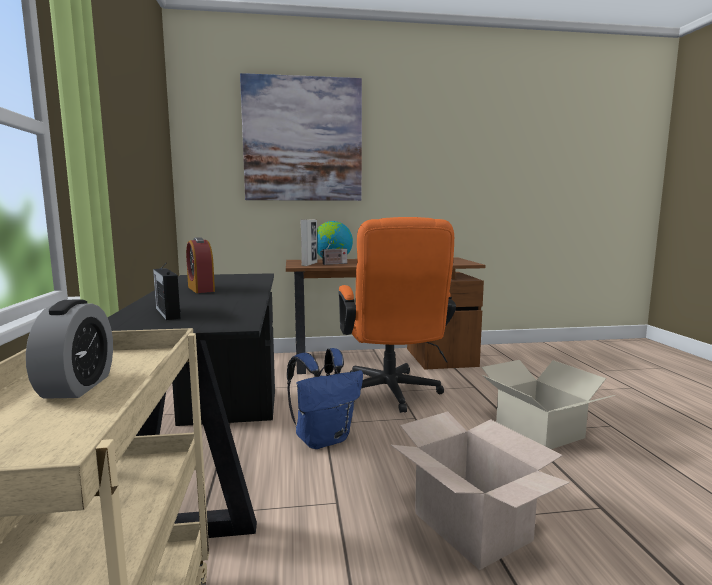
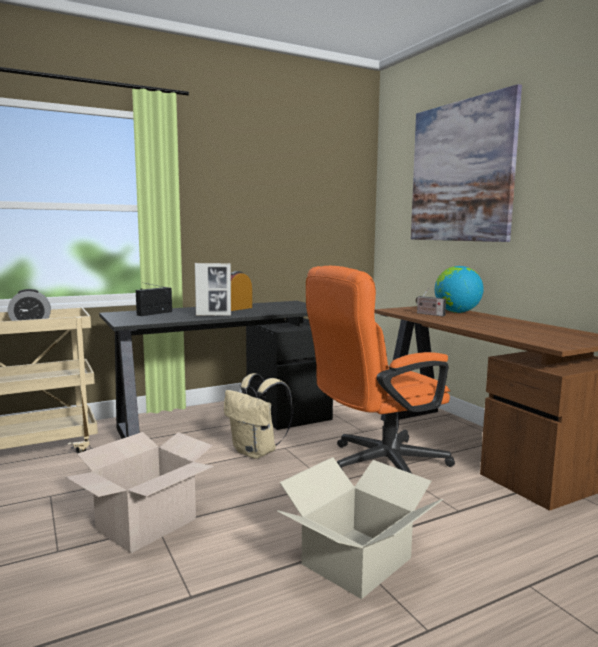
camera: 70 degrees right, 0 degrees up
blue backpack [287,348,363,449] -> beige backpack [224,373,293,459]
picture frame [300,219,317,266] -> picture frame moved to [195,263,231,316]

